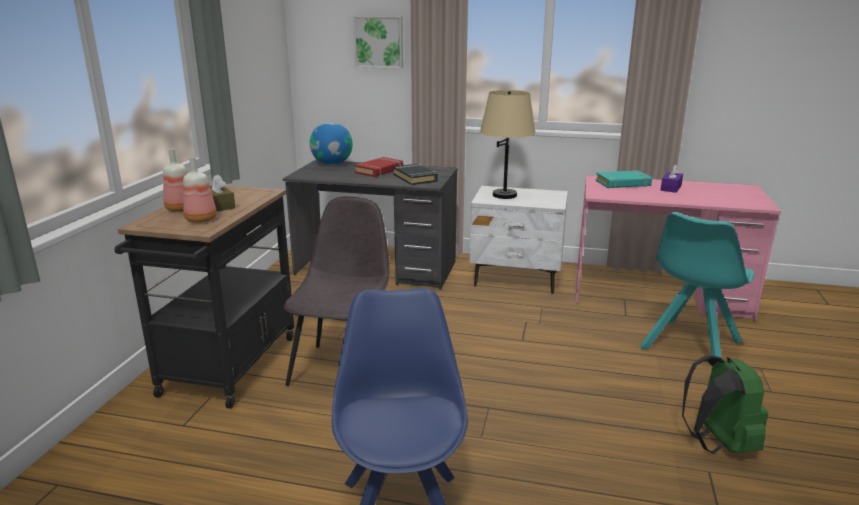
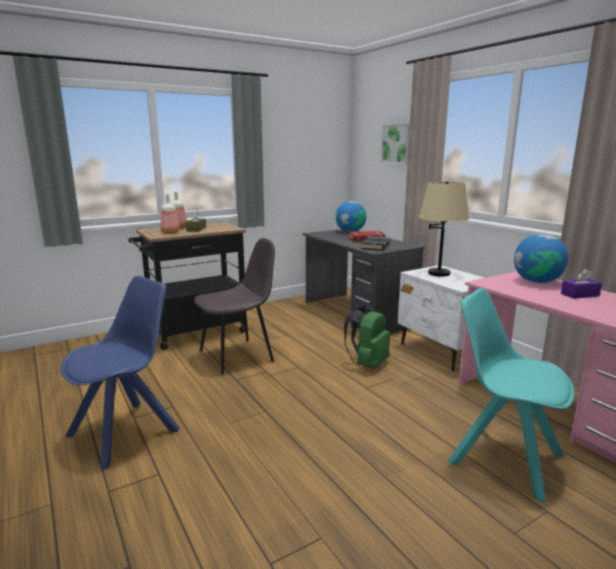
camera: 45 degrees right, 5 degrees down
turquoise book [596,170,652,189] -> globe [514,234,568,283]
turquoise chair [640,212,754,358] -> turquoise chair turned 45 degrees clockwise [448,288,575,502]
green backpack [682,355,768,454] -> green backpack moved to [344,306,390,369]

